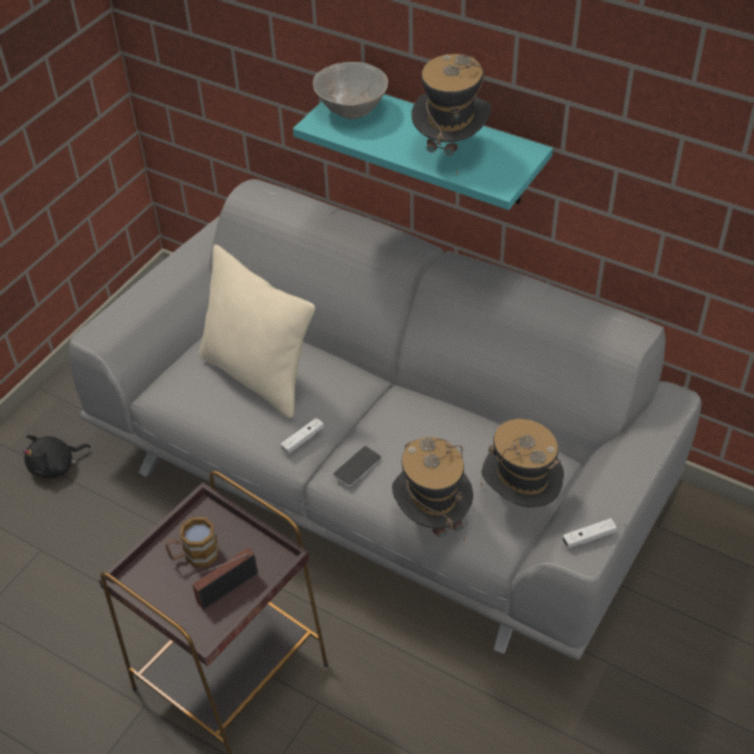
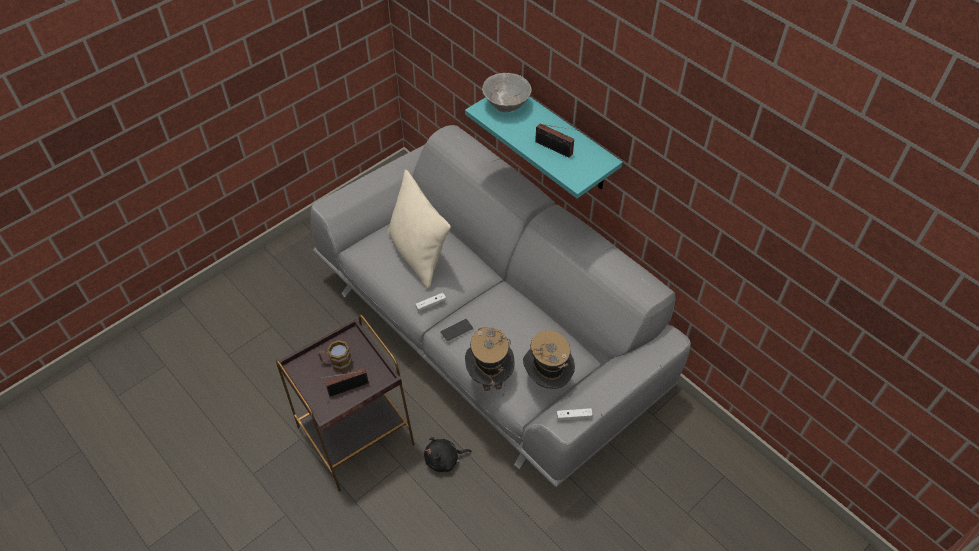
camera: 15 degrees right, 5 degrees up
black plush toy [22,435,91,478] -> black plush toy moved to [424,437,471,472]
hat [411,54,491,177] -> radio [535,123,579,158]

